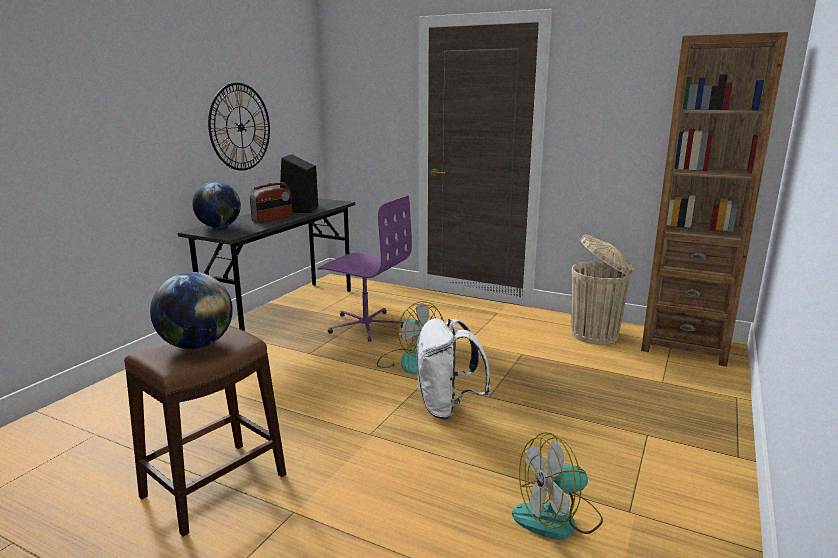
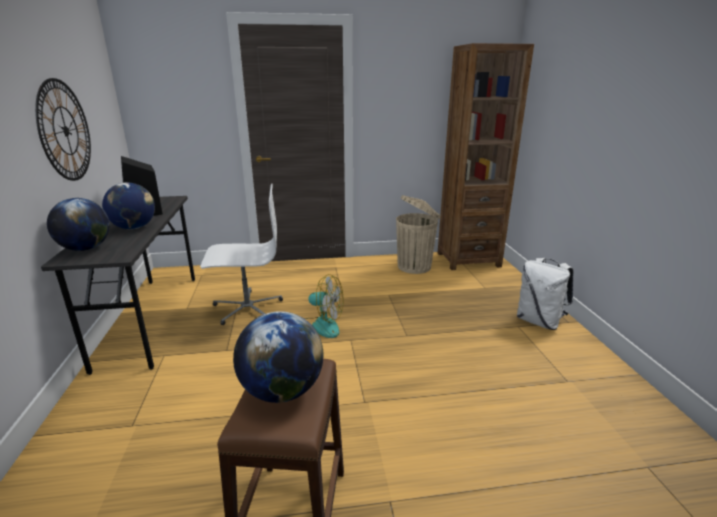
camera: 35 degrees left, 5 degrees up
radio [250,182,292,223] -> globe [102,182,155,229]
purple office chair [318,195,412,342] -> white office chair [200,184,283,325]
white backpack [417,318,491,420] -> white backpack moved to [517,258,574,330]
fan [512,432,603,540] -> none

